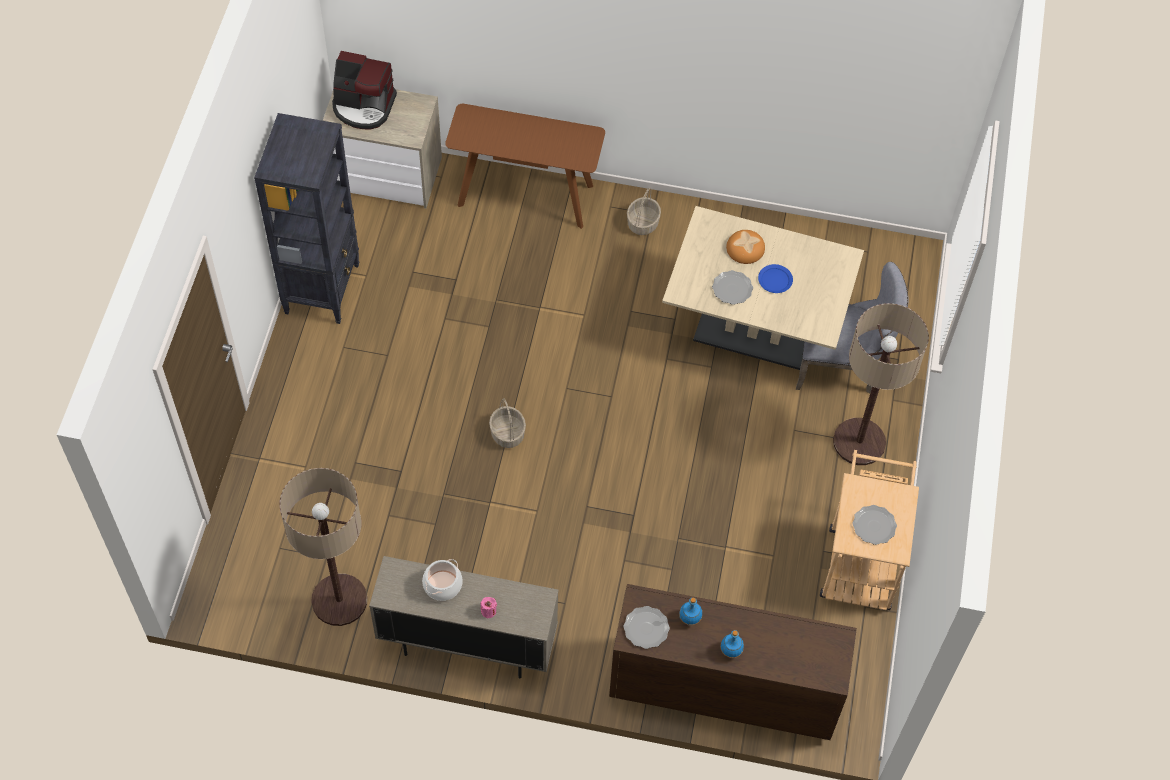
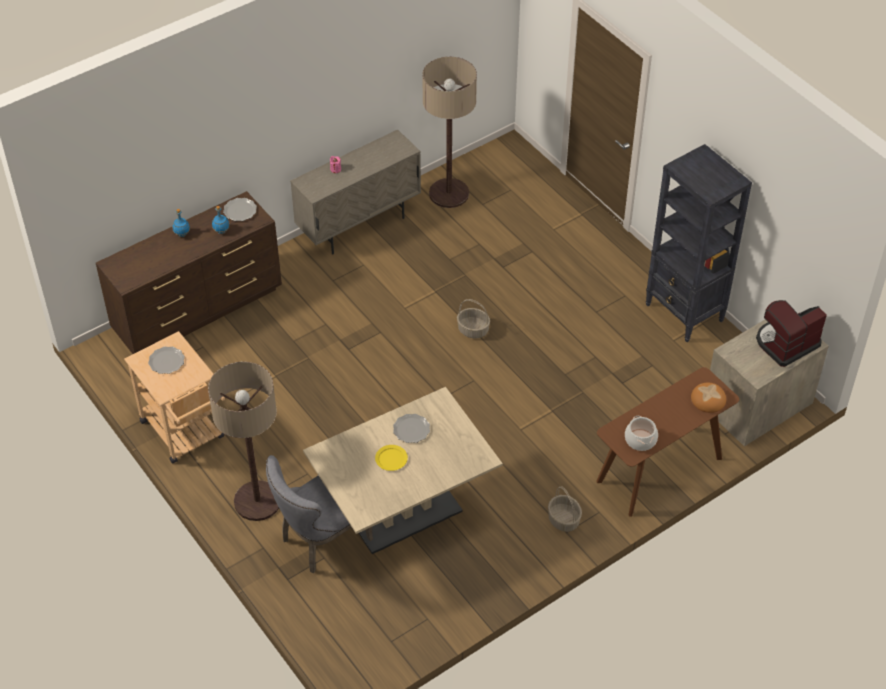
camera: 135 degrees right, 10 degrees down
cooking pot [422,559,463,601] -> cooking pot moved to [625,416,658,451]
bread [726,230,765,264] -> bread moved to [691,383,726,413]
blue plate [758,264,793,293] -> yellow plate [375,445,408,471]

